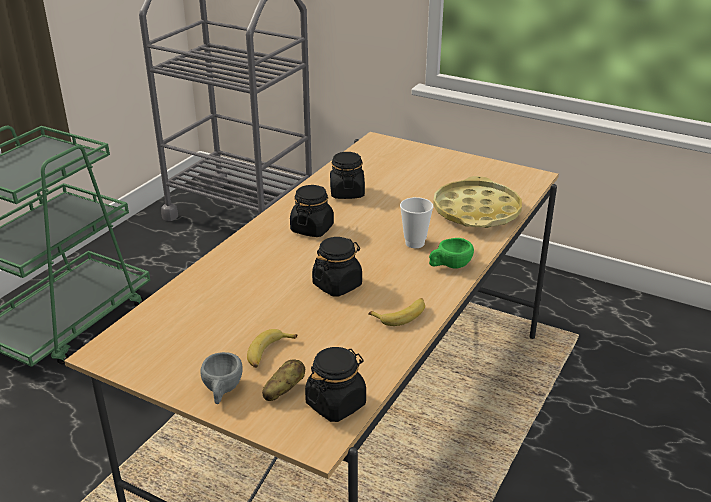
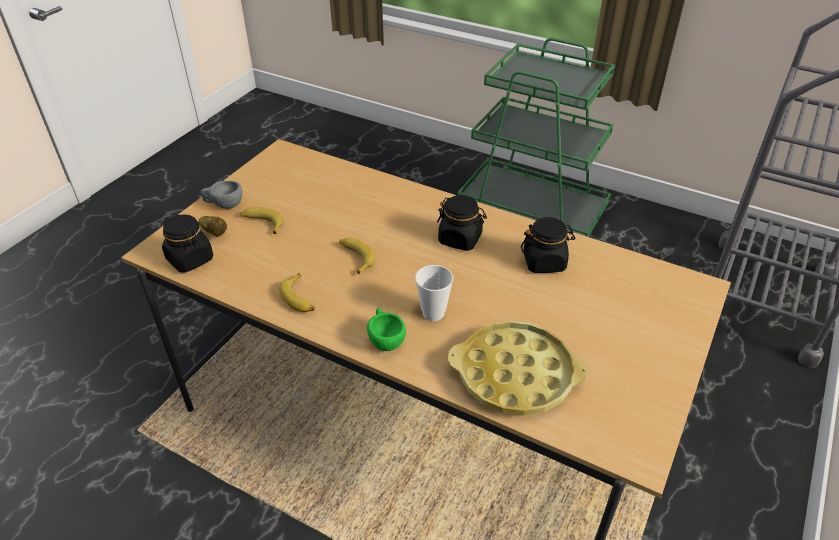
camera: 90 degrees right, 10 degrees up
black jar [312,237,362,297] -> banana [339,238,375,274]

